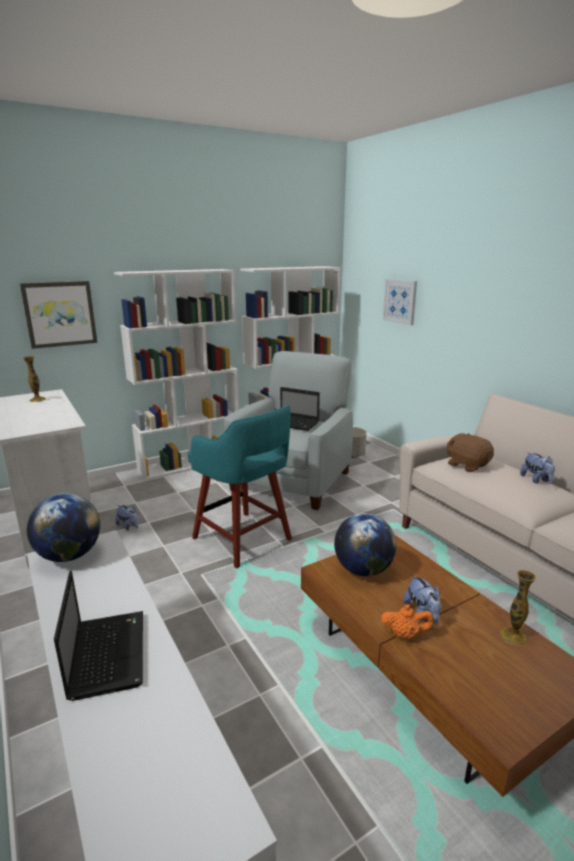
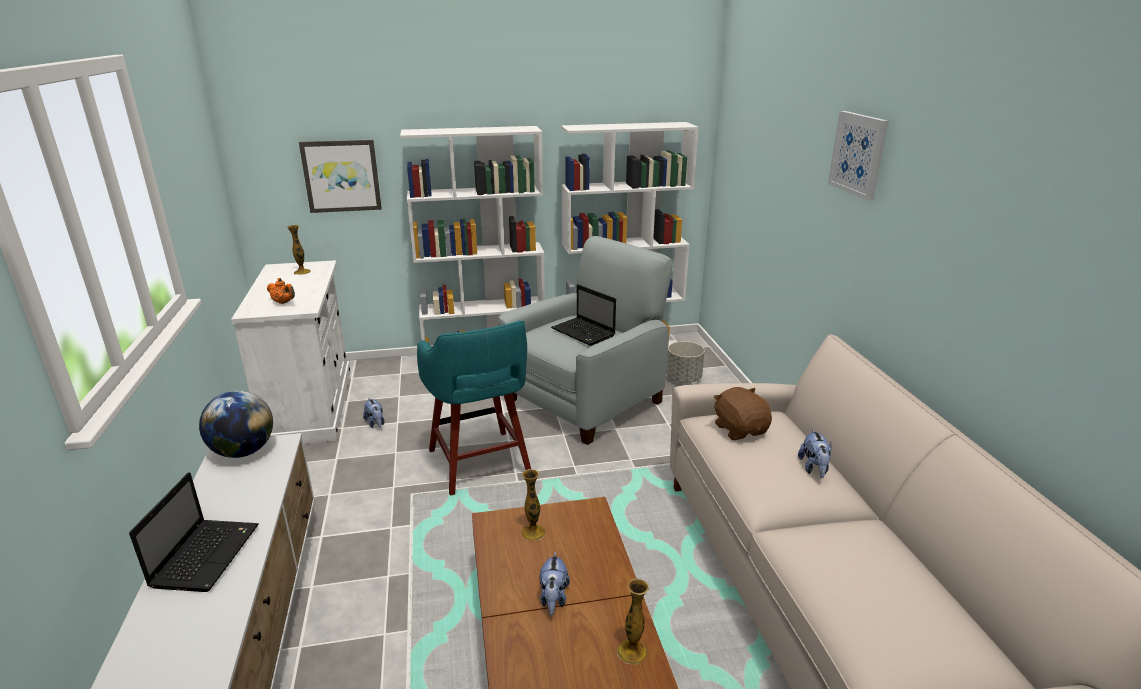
camera: 20 degrees right, 5 degrees up
globe [334,513,396,576] -> vase [521,469,546,541]
orange teapot [381,604,434,639] -> orange teapot moved to [267,278,295,304]
picture [383,279,417,325] -> picture moved to [828,111,888,201]

